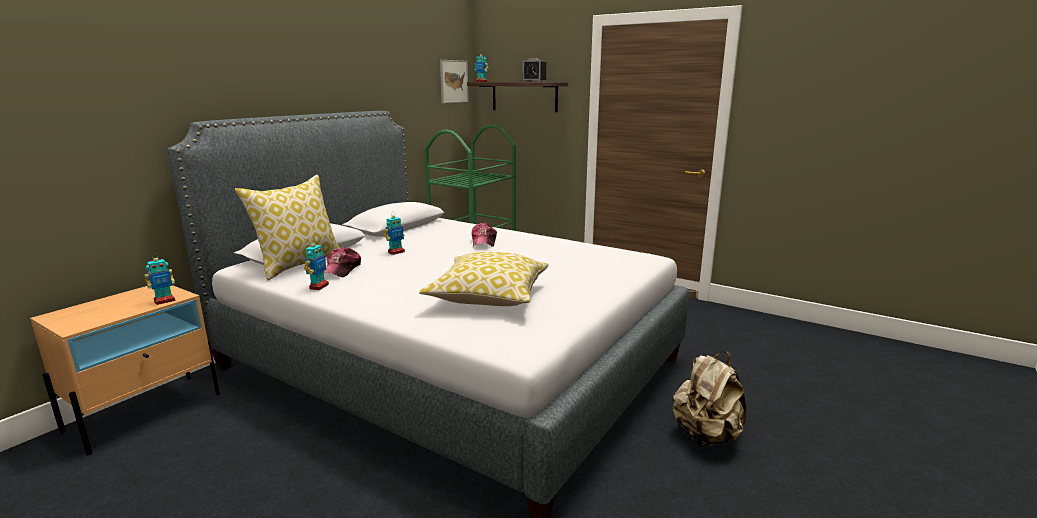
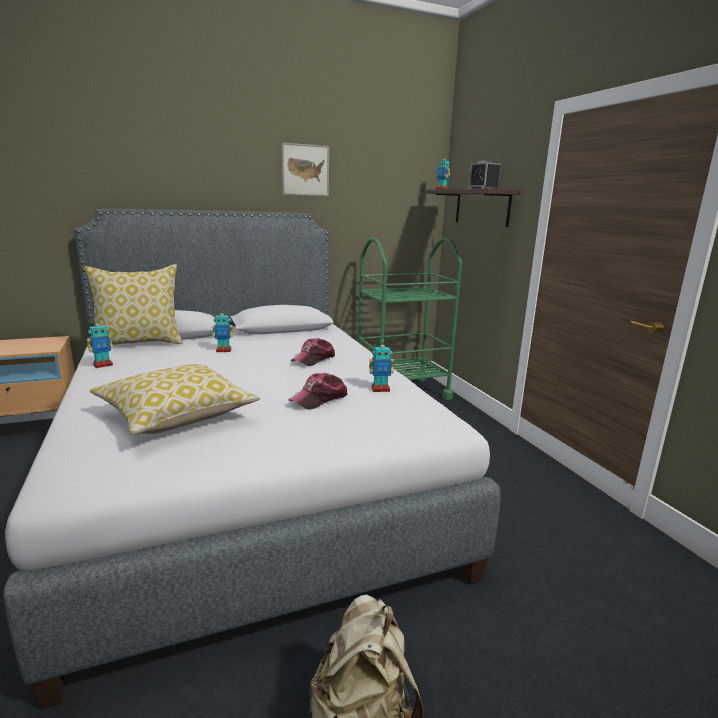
camera: 35 degrees right, 0 degrees up
toy robot [144,253,175,305] -> toy robot moved to [369,340,394,392]
cap [324,247,361,277] -> cap moved to [289,373,348,410]
picture [440,60,469,103] -> picture moved to [282,143,329,196]

